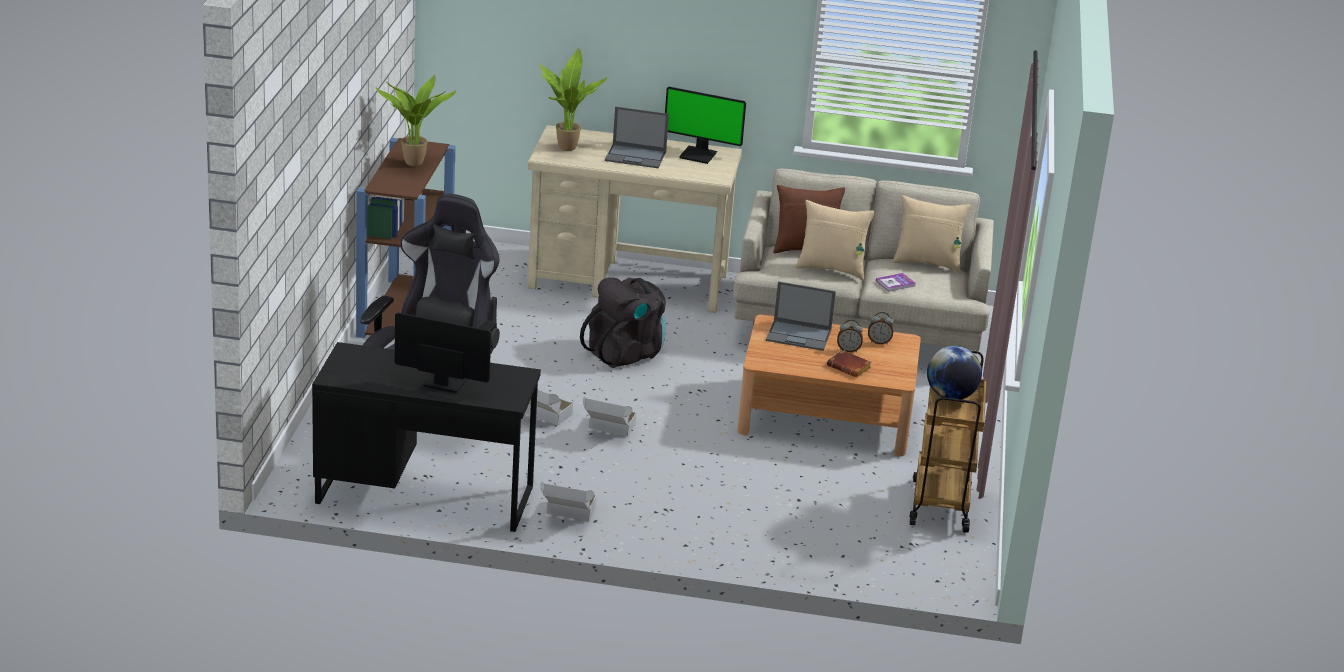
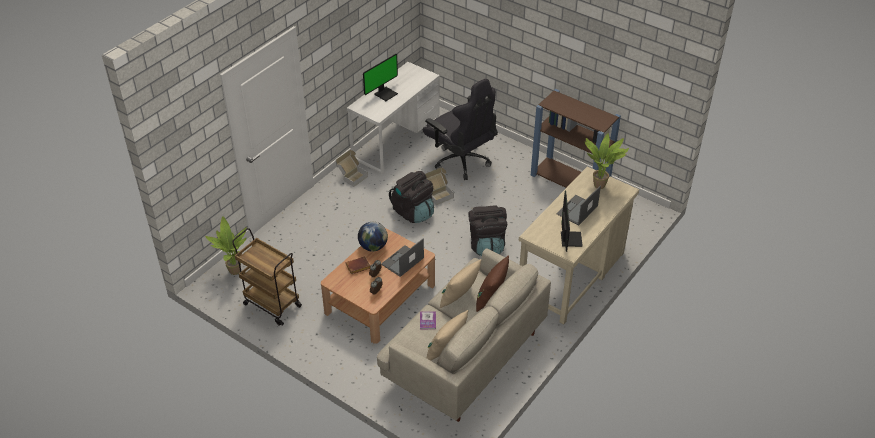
camera: 120 degrees right, 15 degrees up
black desk [312,342,541,532] -> white desk [347,62,440,174]
potted plant [376,75,456,166] -> potted plant moved to [205,216,247,275]
cardboard box [583,397,637,437] -> black backpack [389,171,434,223]
monitor [665,87,746,164] -> monitor turned 135 degrees clockwise [561,190,583,252]
globe [927,346,982,399] -> globe moved to [358,222,388,252]

